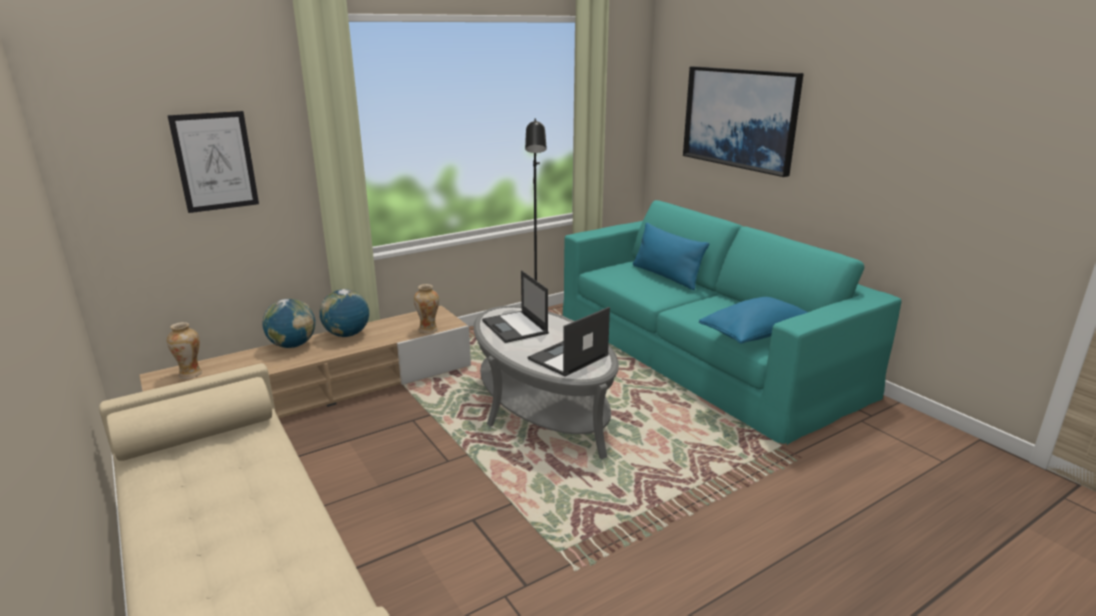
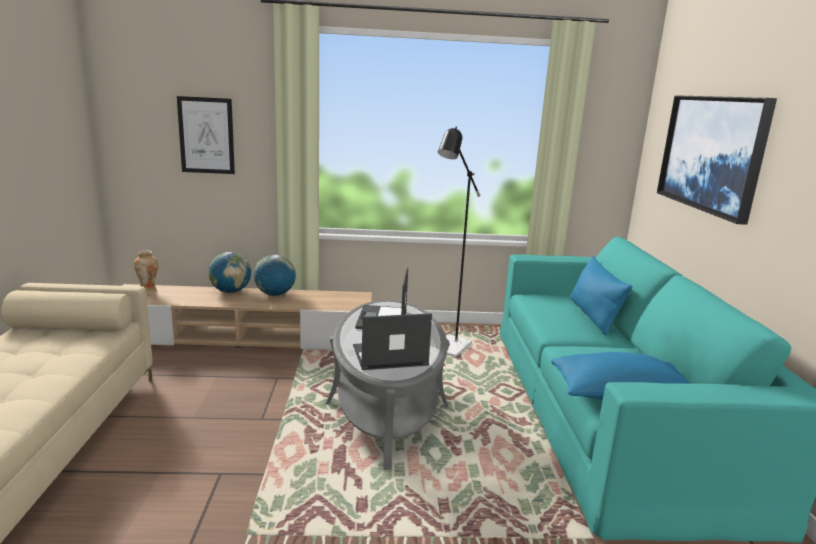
camera: 30 degrees right, 5 degrees down
vase [414,284,439,333] -> none

